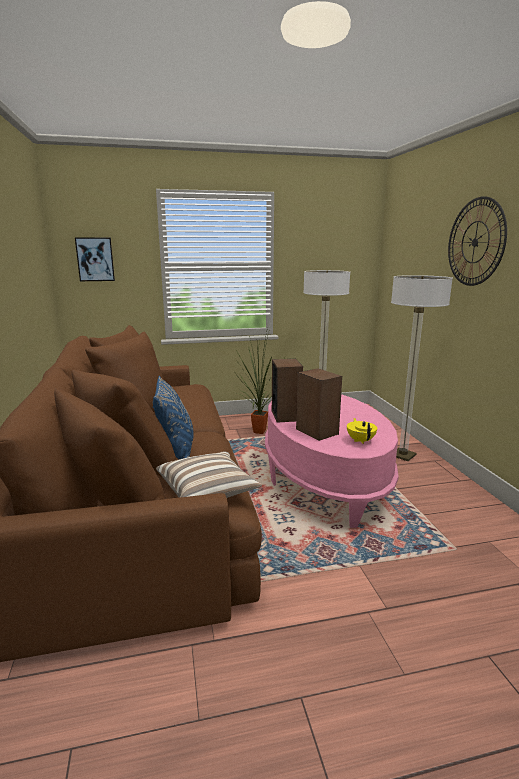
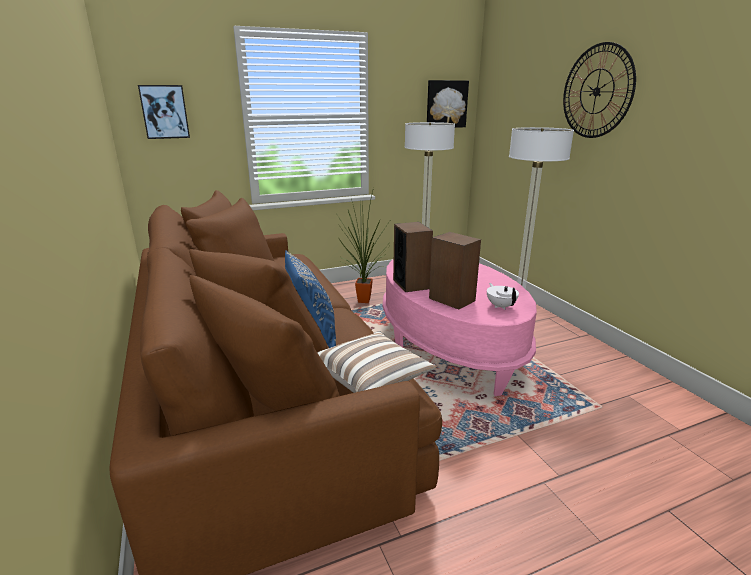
camera: 10 degrees left, 5 degrees up
yellow teapot [347,418,377,444] -> white teapot [487,283,519,310]
none -> picture [427,80,469,128]

